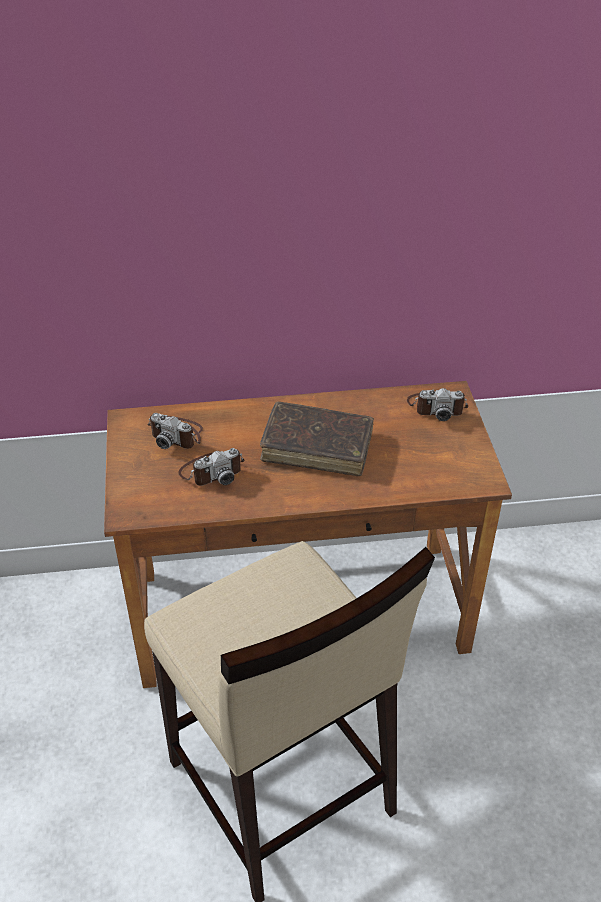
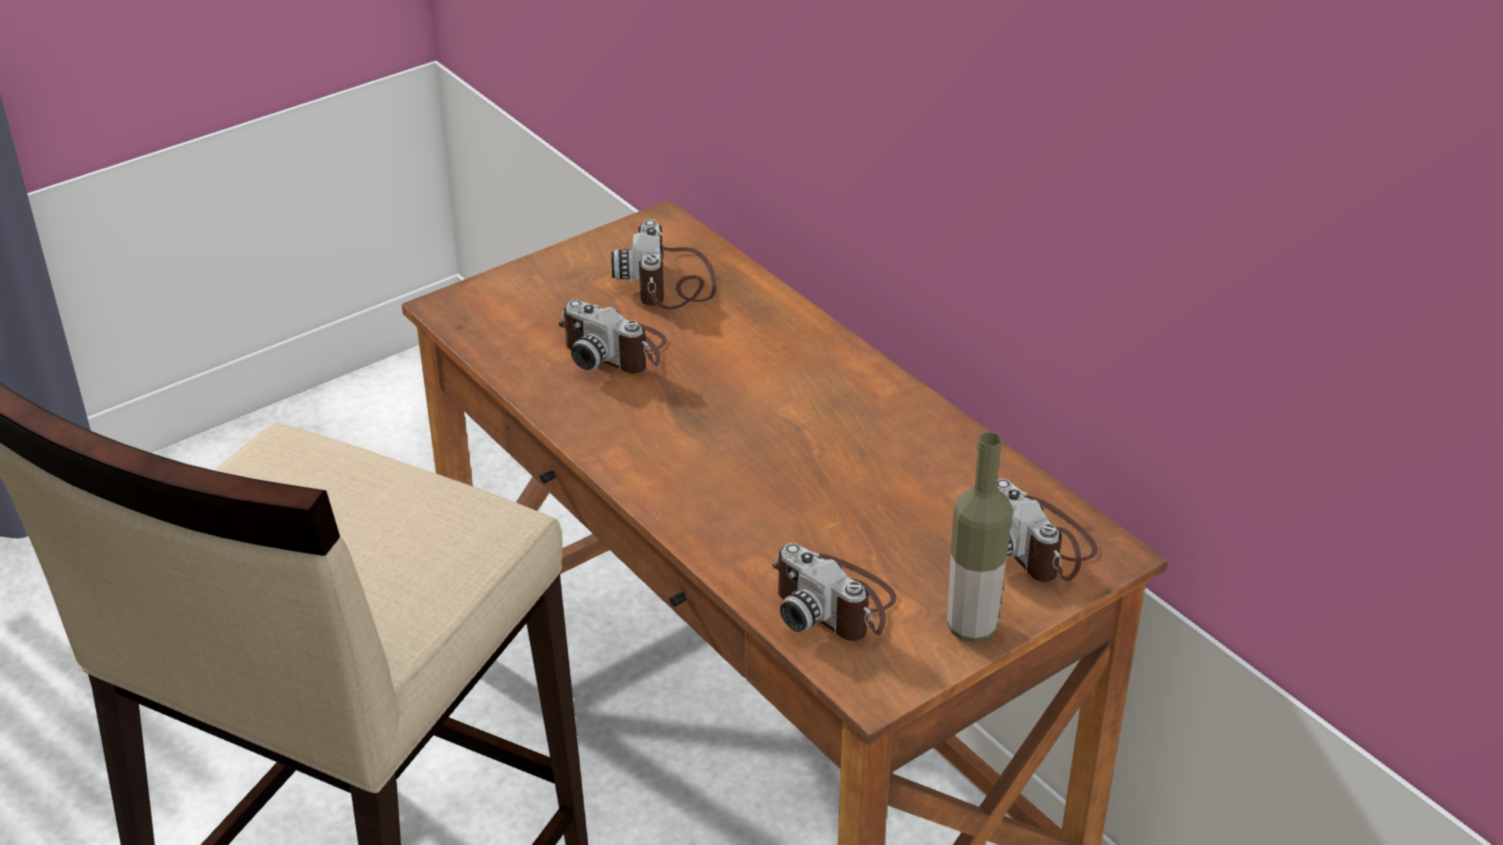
camera: 60 degrees right, 5 degrees down
brown book [260,402,374,476] -> none
none -> camera [772,543,897,641]
none -> bottle [947,432,1013,643]

